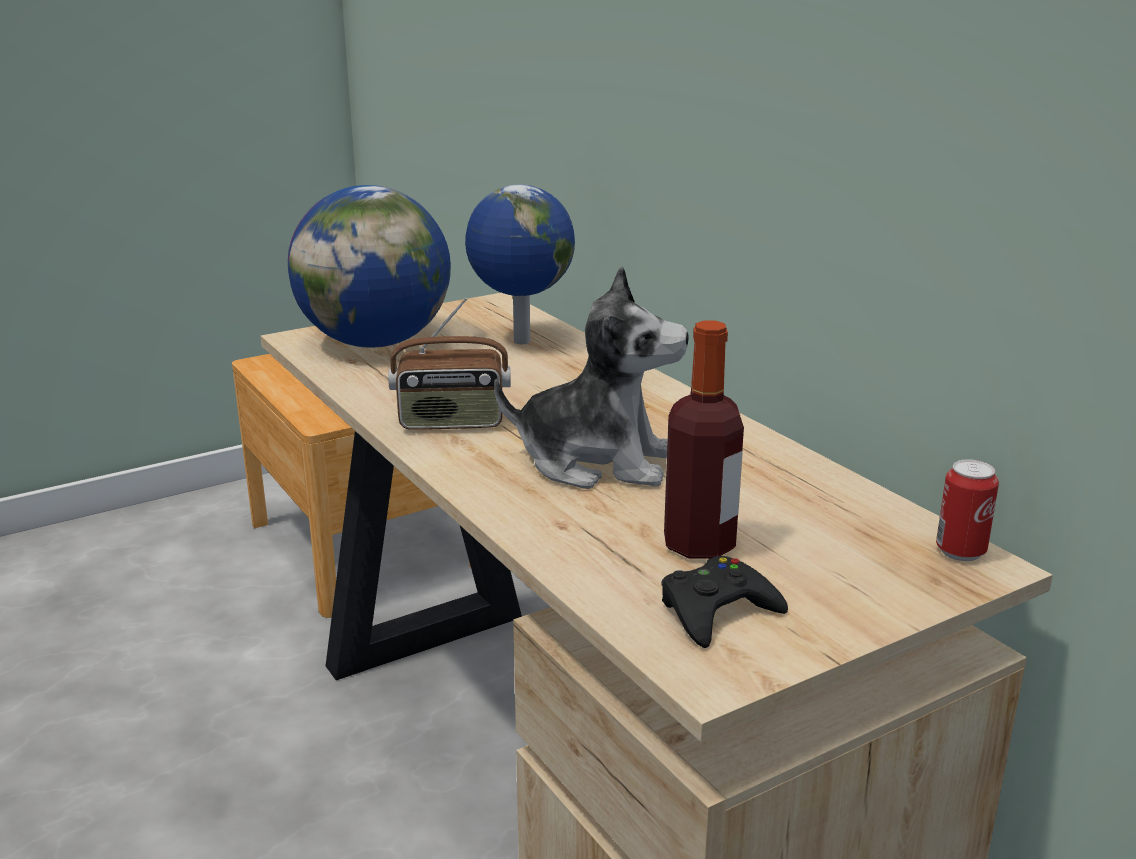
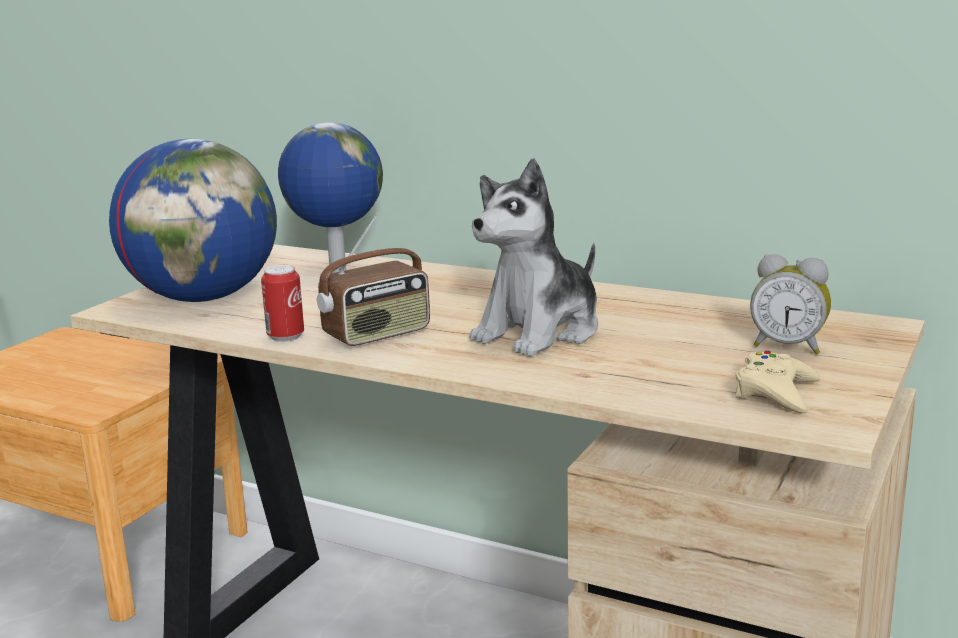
camera: 30 degrees left, 5 degrees down
plush toy [494,266,689,489] -> plush toy turned 150 degrees clockwise [470,158,598,357]
black game controller [662,556,788,648] -> beige game controller [735,351,820,413]
bottle [664,320,744,559] -> none
can [936,460,999,561] -> can moved to [261,265,304,342]
none -> alarm clock [750,254,831,354]

